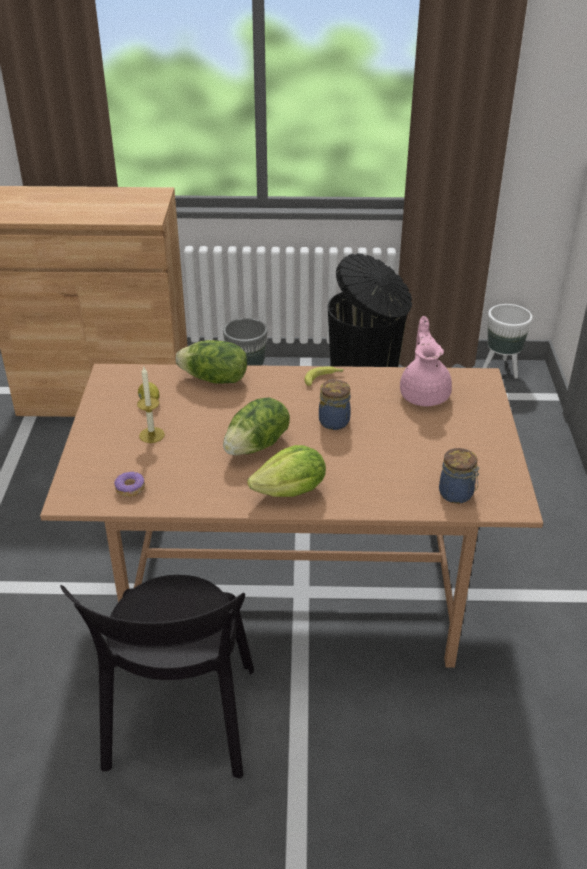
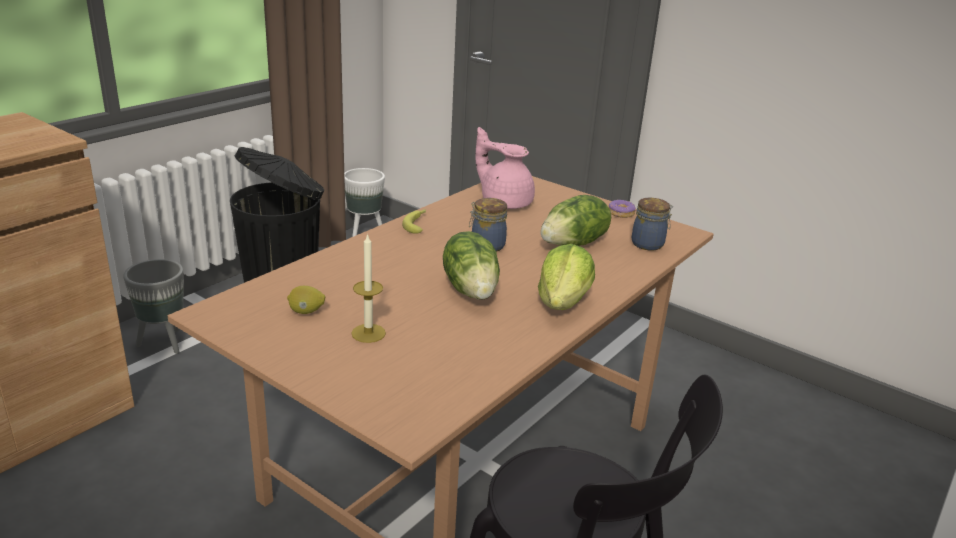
camera: 55 degrees left, 10 degrees down
donut [114,472,145,497] -> donut moved to [609,200,636,218]
lettuce [176,340,247,384] -> lettuce moved to [541,195,611,246]

